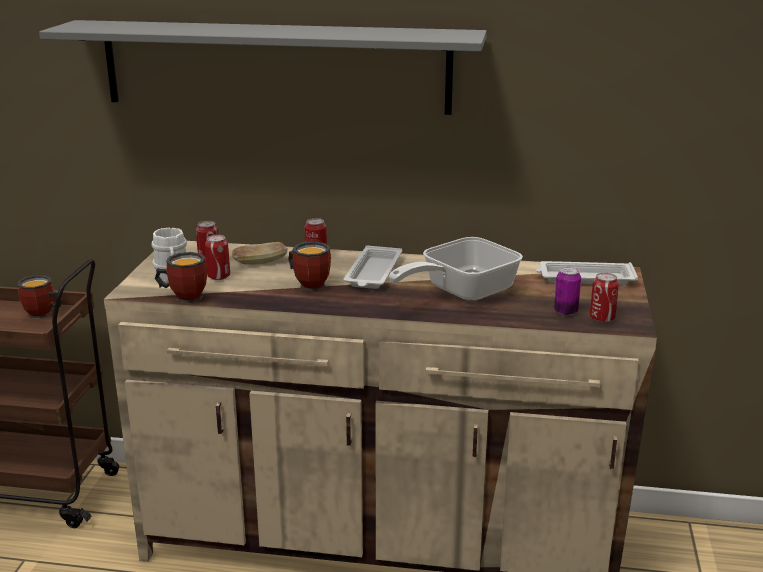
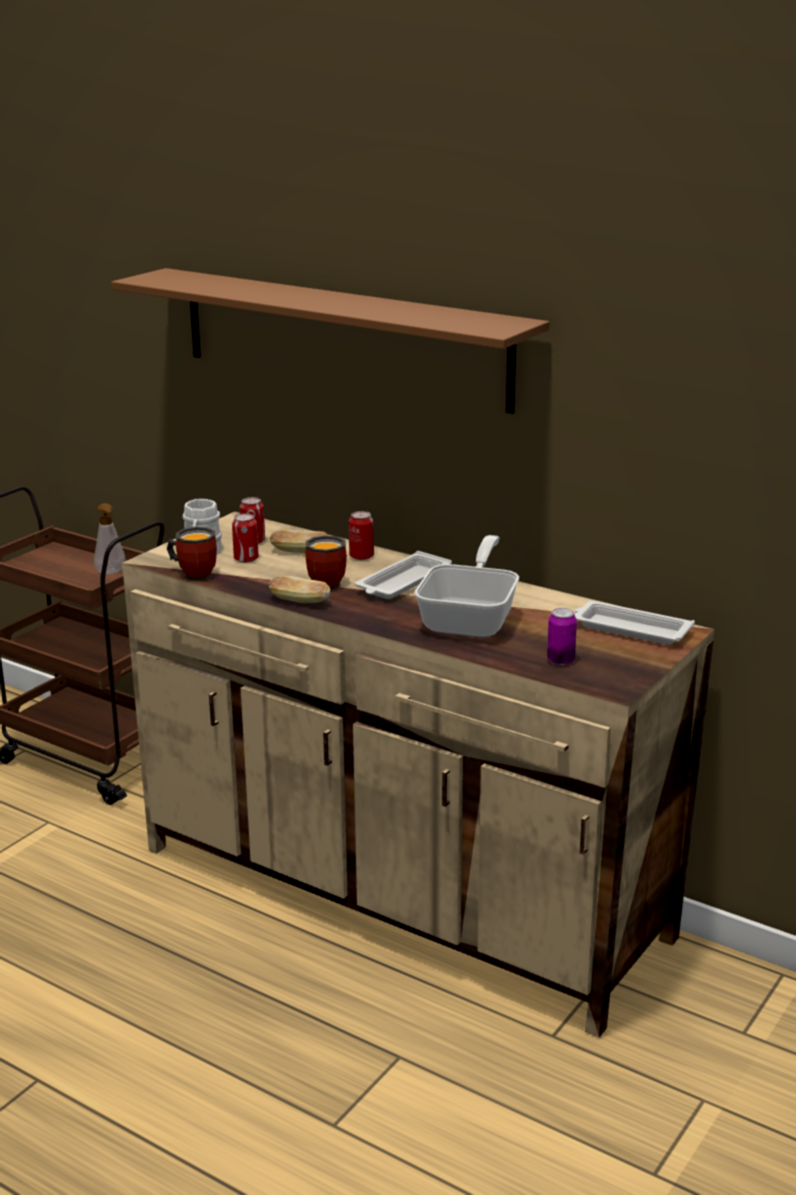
camera: 25 degrees right, 0 degrees up
mug [18,275,62,319] -> soap dispenser [94,503,126,574]
grey shelf [39,20,487,115] -> brown shelf [111,268,550,414]
frying pan [389,237,523,301] -> frying pan turned 120 degrees clockwise [415,535,519,638]
can [590,272,619,323] -> none
none -> bread [269,576,330,603]

